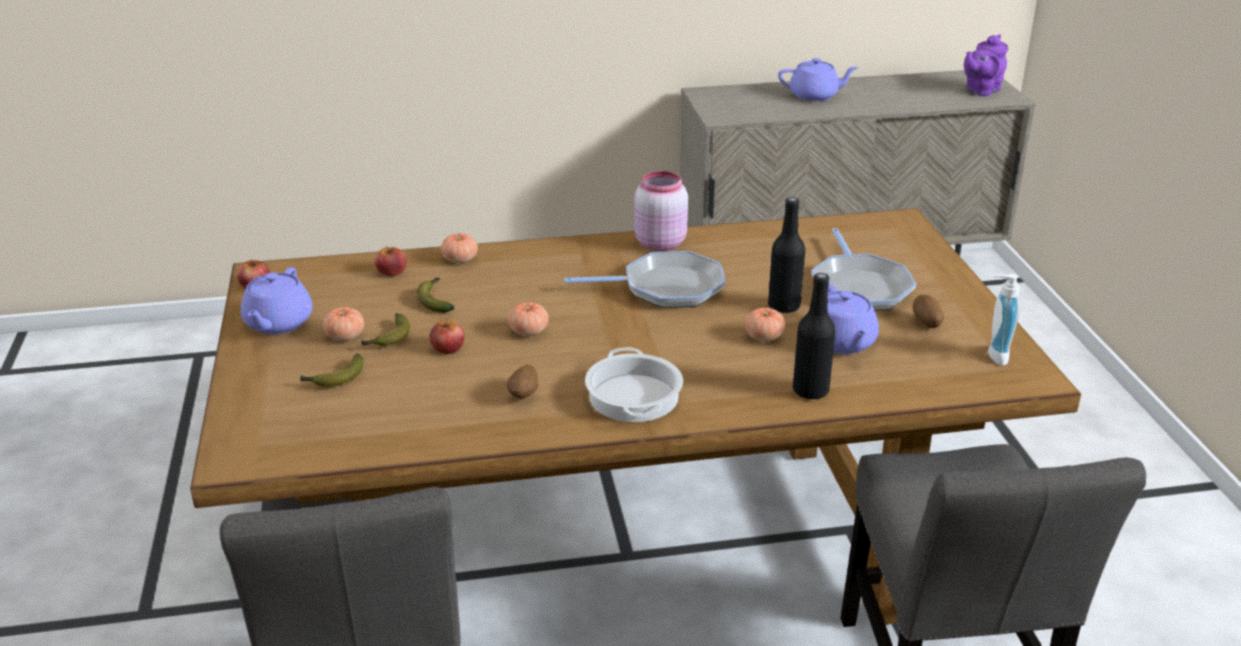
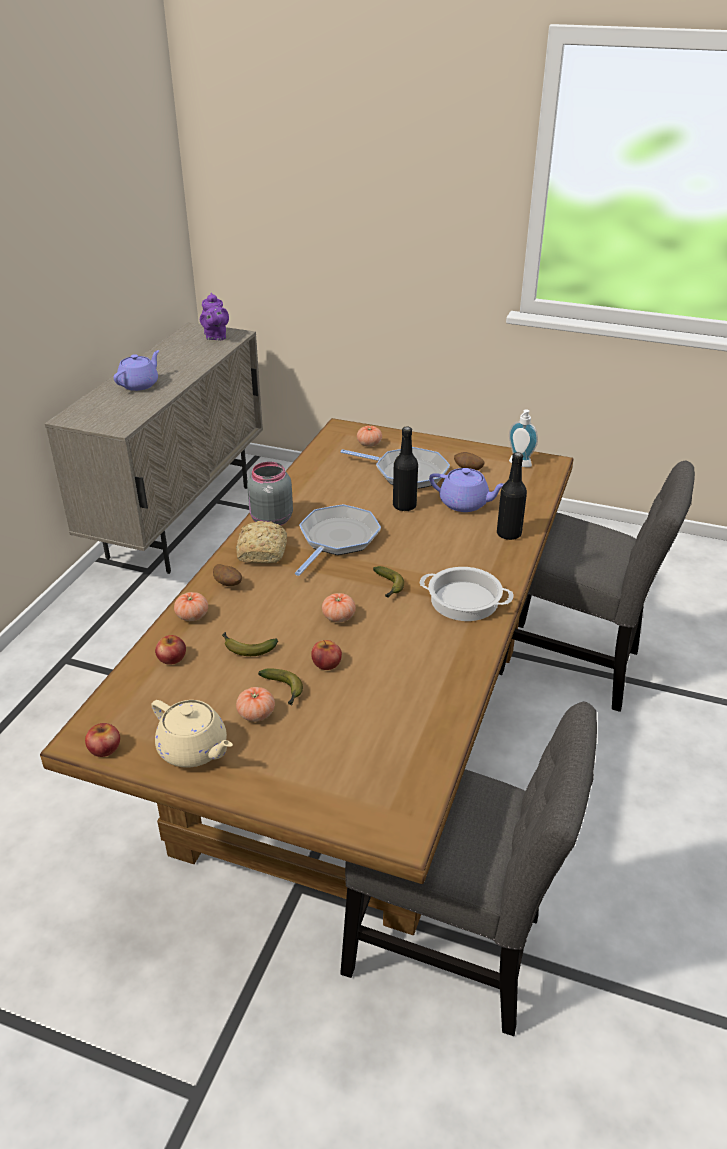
camera: 60 degrees left, 5 degrees up
purple teapot [241,267,313,334] -> beige teapot [151,700,233,768]
banana [300,353,363,387] -> banana moved to [373,566,404,598]
potato [507,365,538,399] -> potato moved to [213,564,242,586]
pink jar [634,171,688,251] -> grey jar [247,462,293,525]
tomato [745,308,785,341] -> tomato moved to [357,426,382,447]
none -> bread [236,521,287,563]

